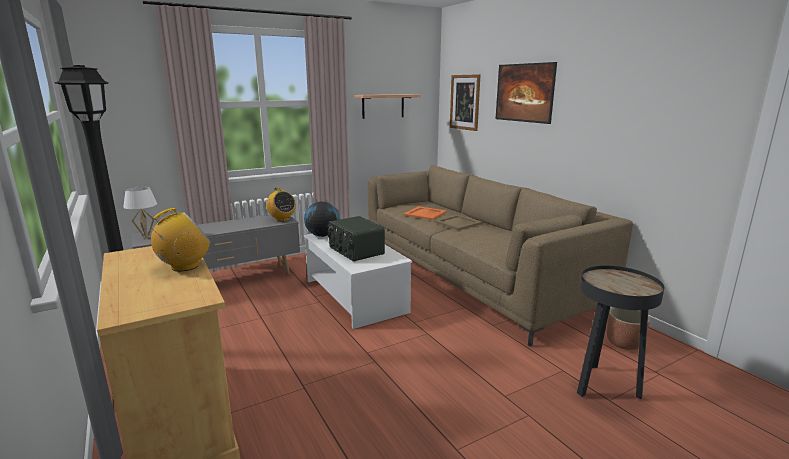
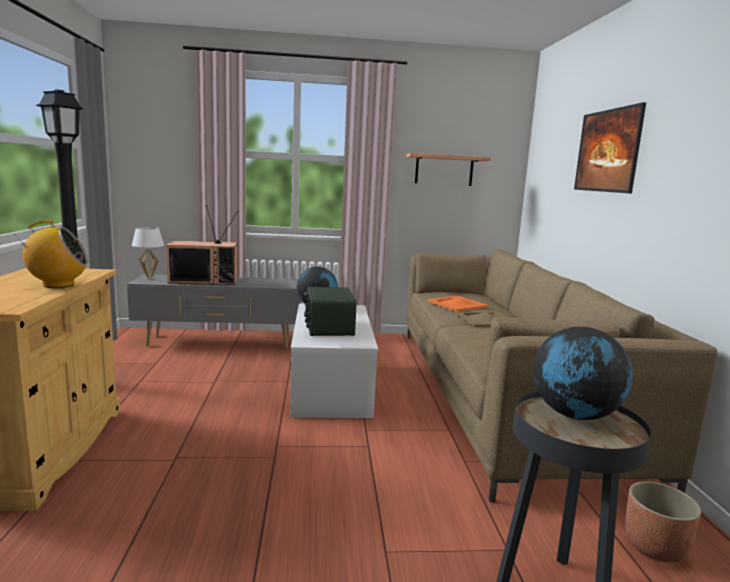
camera: 25 degrees right, 5 degrees down
radio [266,187,296,222] -> none
picture [450,74,481,131] -> none
none -> television [166,205,238,285]
none -> globe [533,327,633,420]

